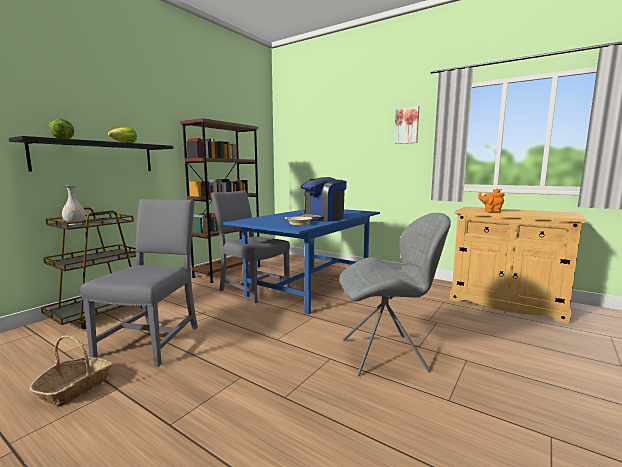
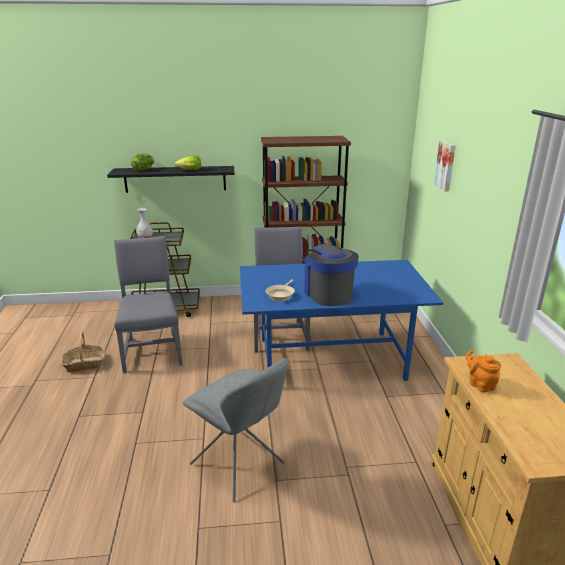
camera: 50 degrees right, 15 degrees up
grey chair [80,199,198,367] -> grey chair turned 75 degrees counterclockwise [114,236,183,373]
coffee machine [298,177,347,222] -> coffee machine turned 60 degrees clockwise [304,243,359,306]
picture [394,106,419,144] -> picture moved to [434,140,456,191]

